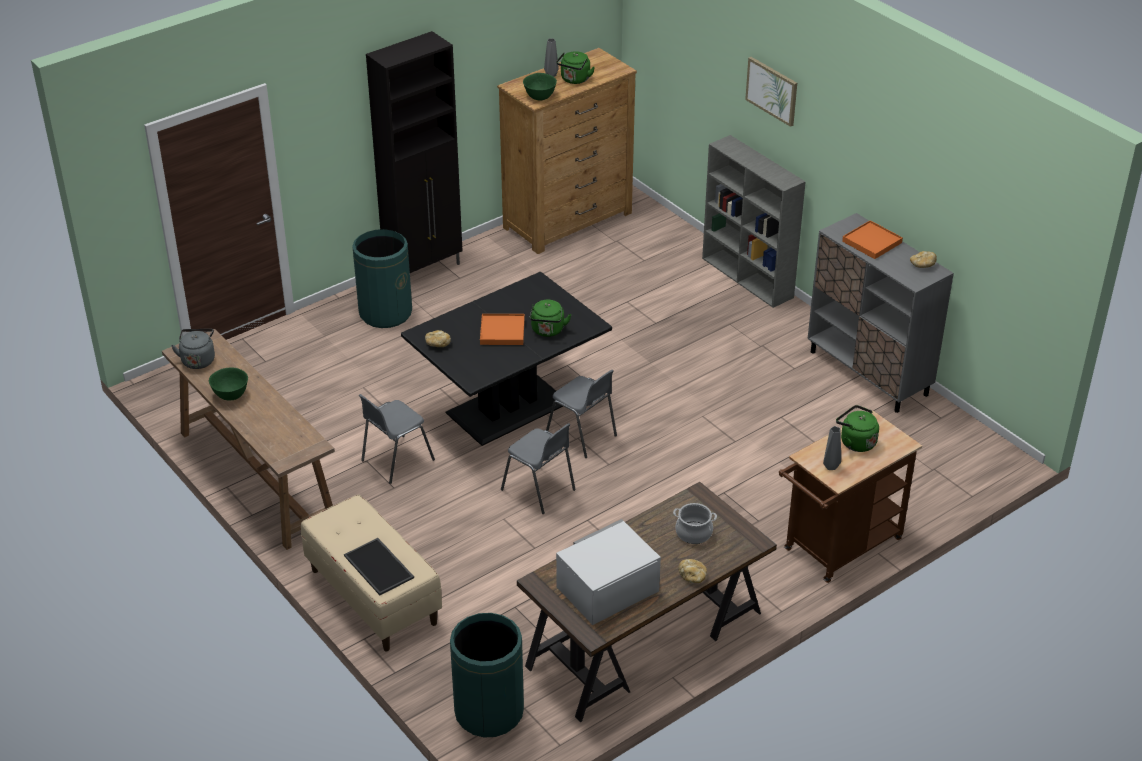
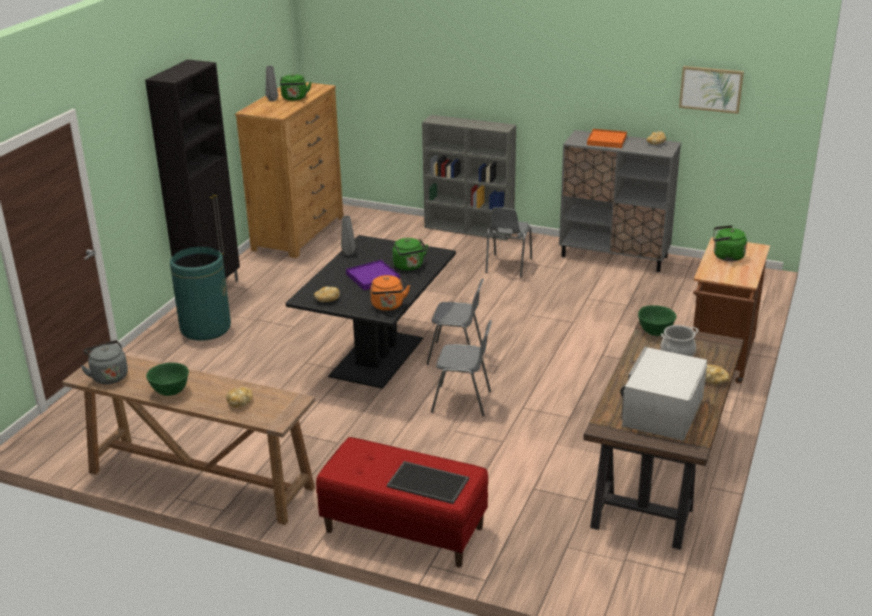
camera: 30 degrees left, 10 degrees down
beige bench [301,494,442,651] -> red bench [316,437,488,567]
grey chair [359,394,435,484] -> grey chair moved to [485,207,532,277]
green trash can [450,613,524,738] -> none
orange tray [480,314,525,345] -> purple tray [346,260,400,290]
green bowl [523,73,557,100] -> green bowl moved to [638,305,676,336]
picture [745,57,797,127] -> picture moved to [679,66,744,114]
grey vase [823,426,841,470] -> grey vase moved to [341,216,356,255]
none -> bread [226,387,253,407]
none -> orange kettle [370,275,410,311]

